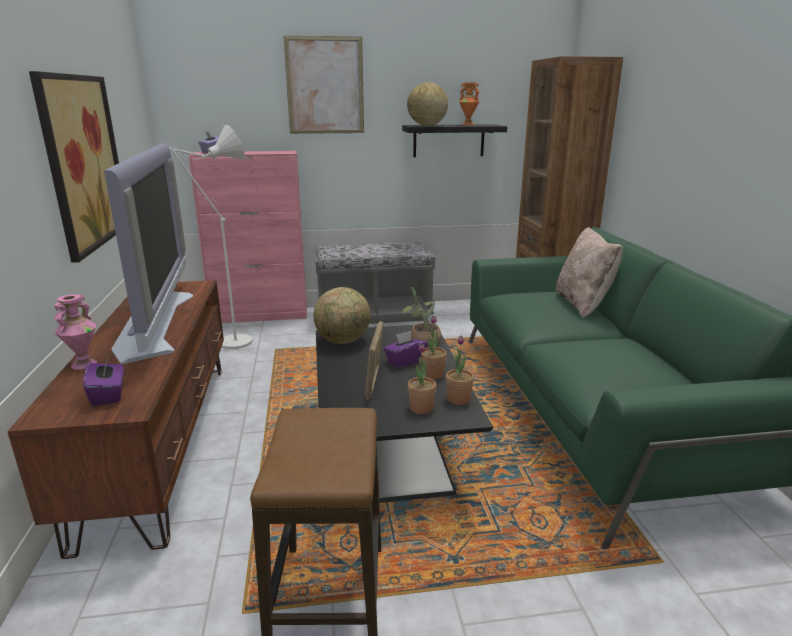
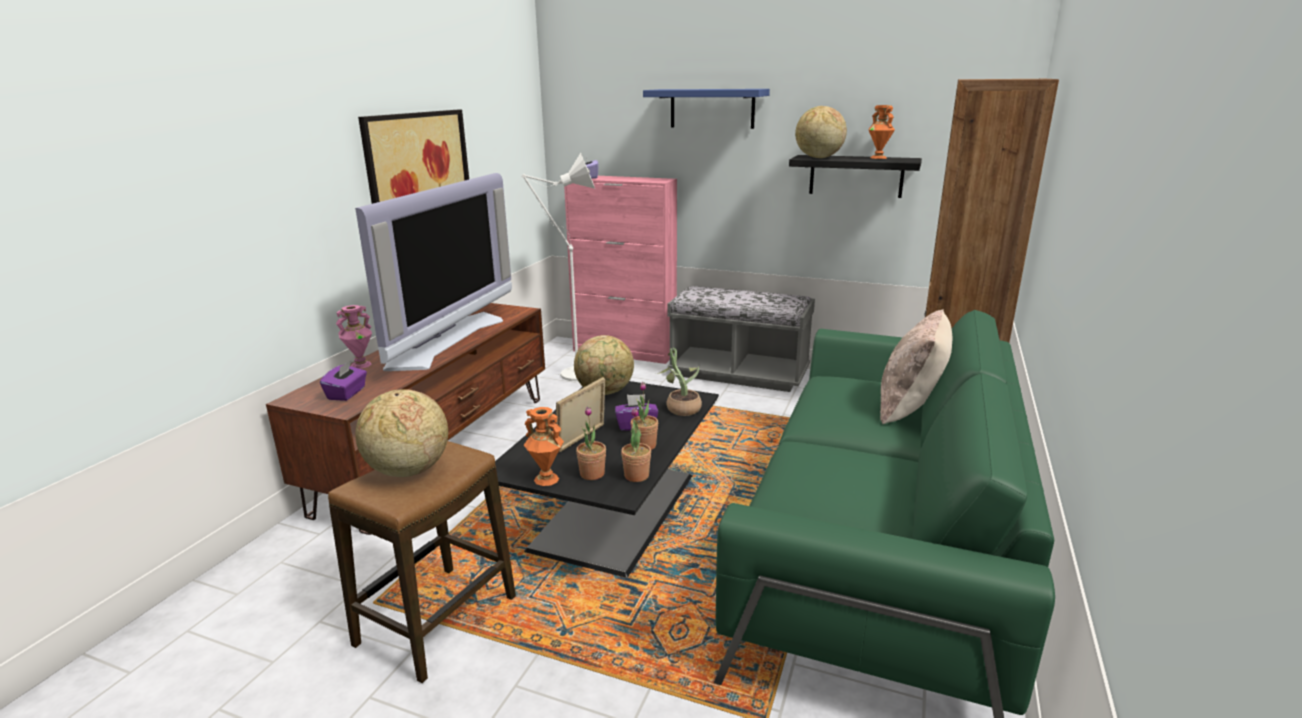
camera: 30 degrees right, 0 degrees up
picture [284,36,364,134] -> blue shelf [643,89,770,129]
none -> globe [355,389,448,477]
none -> orange vase [524,407,564,486]

